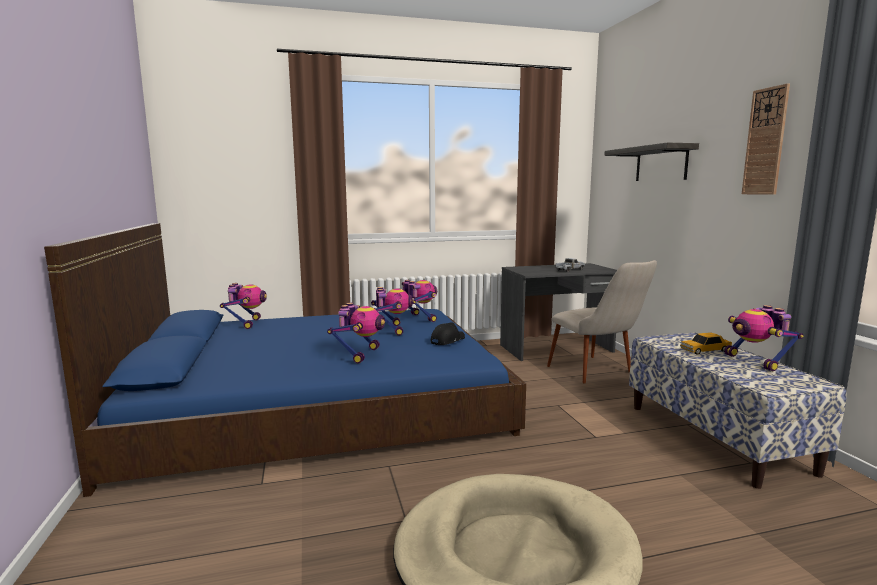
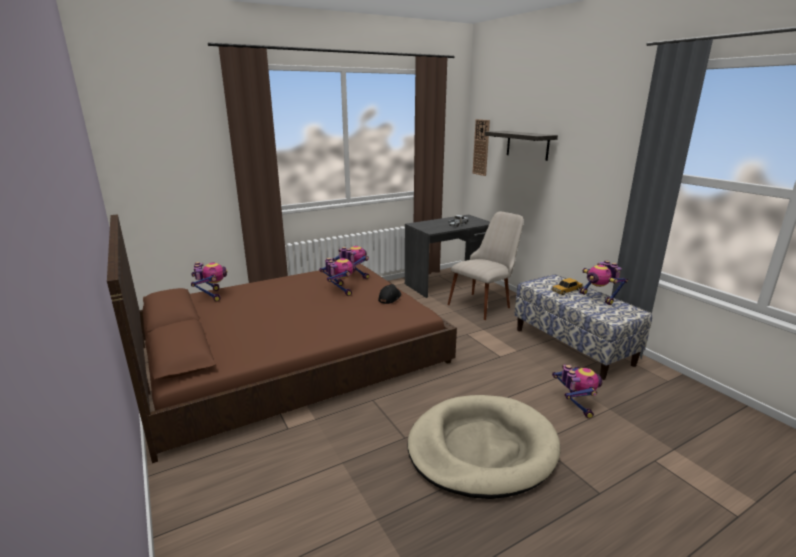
camera: 15 degrees left, 10 degrees up
blue bed [44,223,526,497] -> brown bed [107,214,457,463]
toy robot [327,302,385,364] -> toy robot moved to [552,365,602,419]
beige chair [547,260,657,383] -> beige chair turned 90 degrees counterclockwise [448,212,524,320]
wall clock [742,83,790,195] -> wall clock moved to [473,119,490,176]

